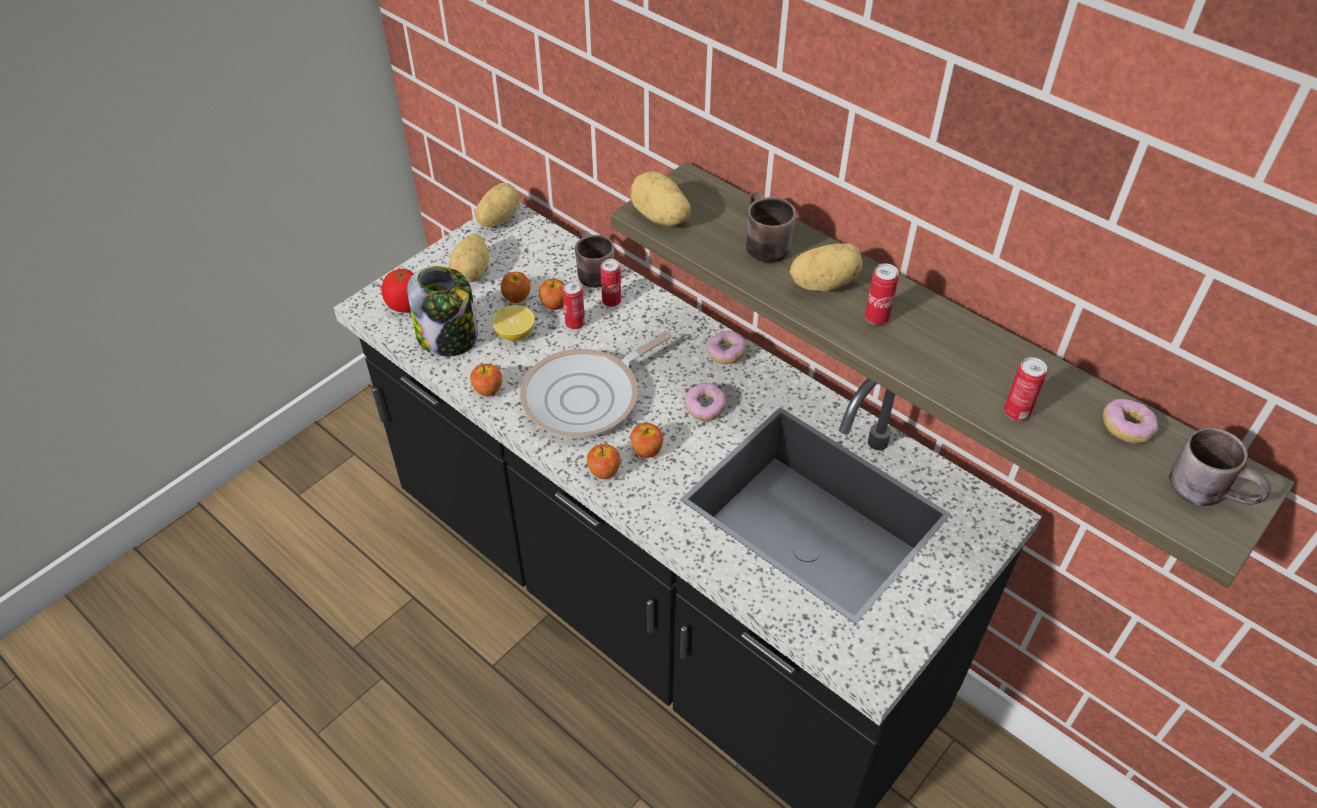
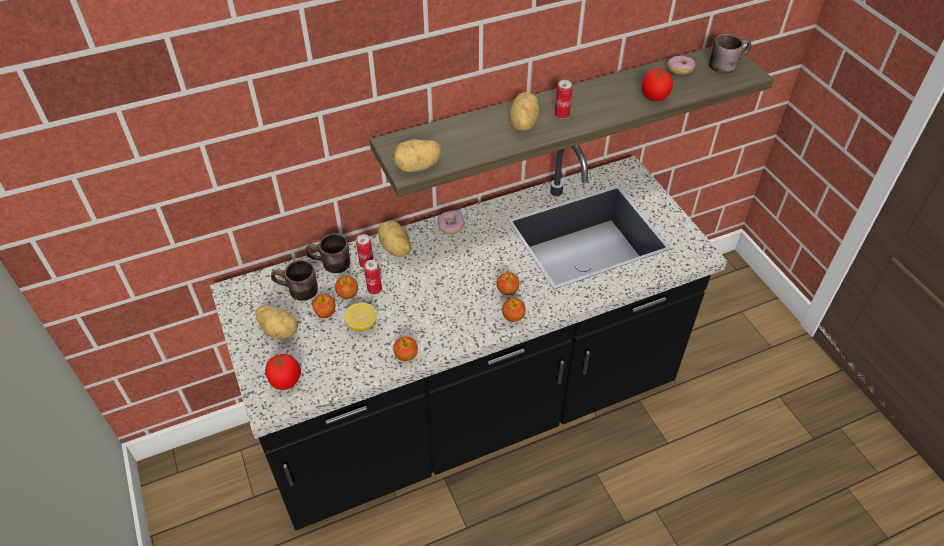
camera: 65 degrees left, 0 degrees up
jar [407,266,478,357] -> none
potato [475,183,519,227] -> potato moved to [378,221,411,257]
frying pan [520,331,672,438] -> none
donut [685,383,726,421] -> none
brown mug [746,192,796,263] -> brown mug moved to [271,260,318,301]
can [1004,357,1047,421] -> tomato [642,68,673,101]

